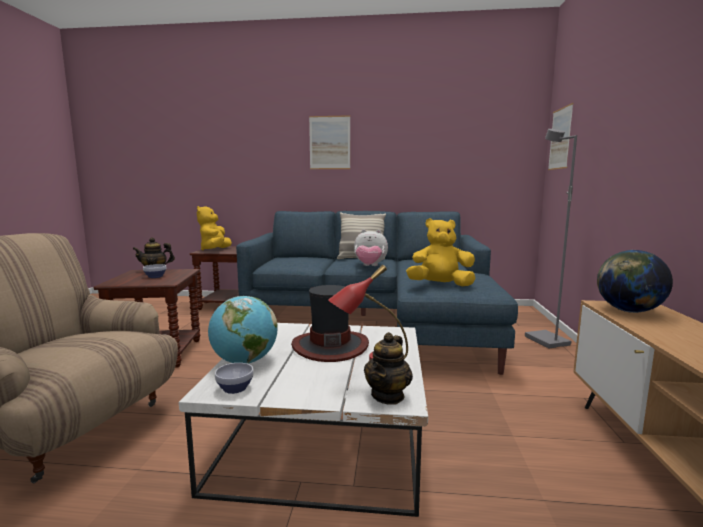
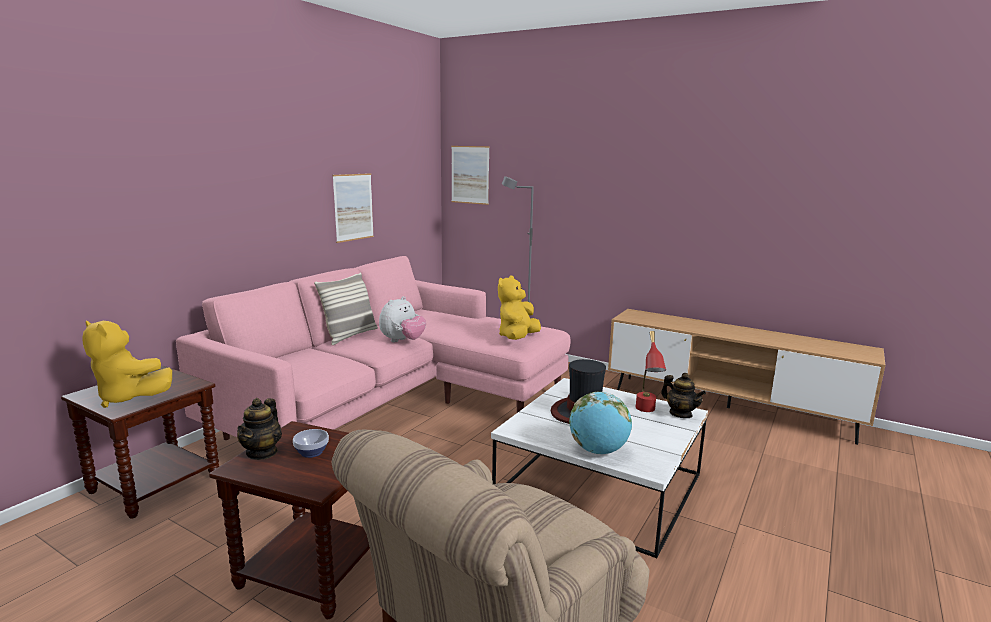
camera: 65 degrees left, 5 degrees up
bowl [215,363,254,394] -> none
blue sofa [236,211,518,375] -> pink sofa [176,256,571,440]
picture [309,115,350,169] -> picture moved to [332,173,374,243]
globe [597,250,673,313] -> none

